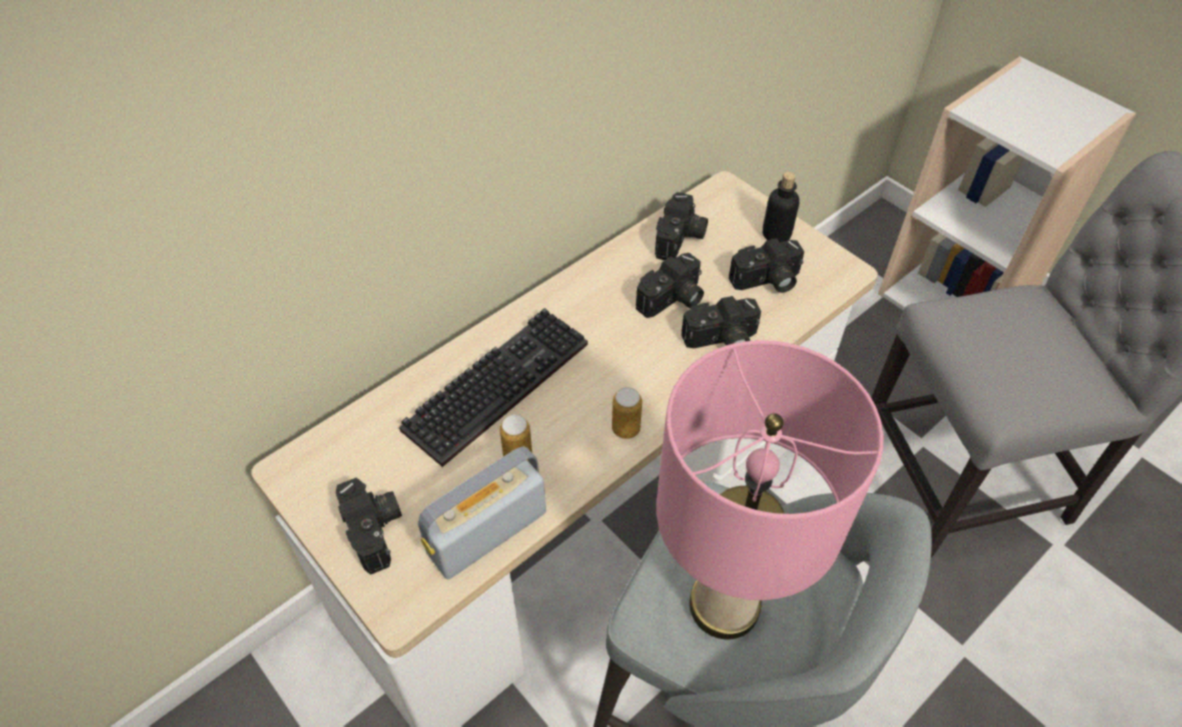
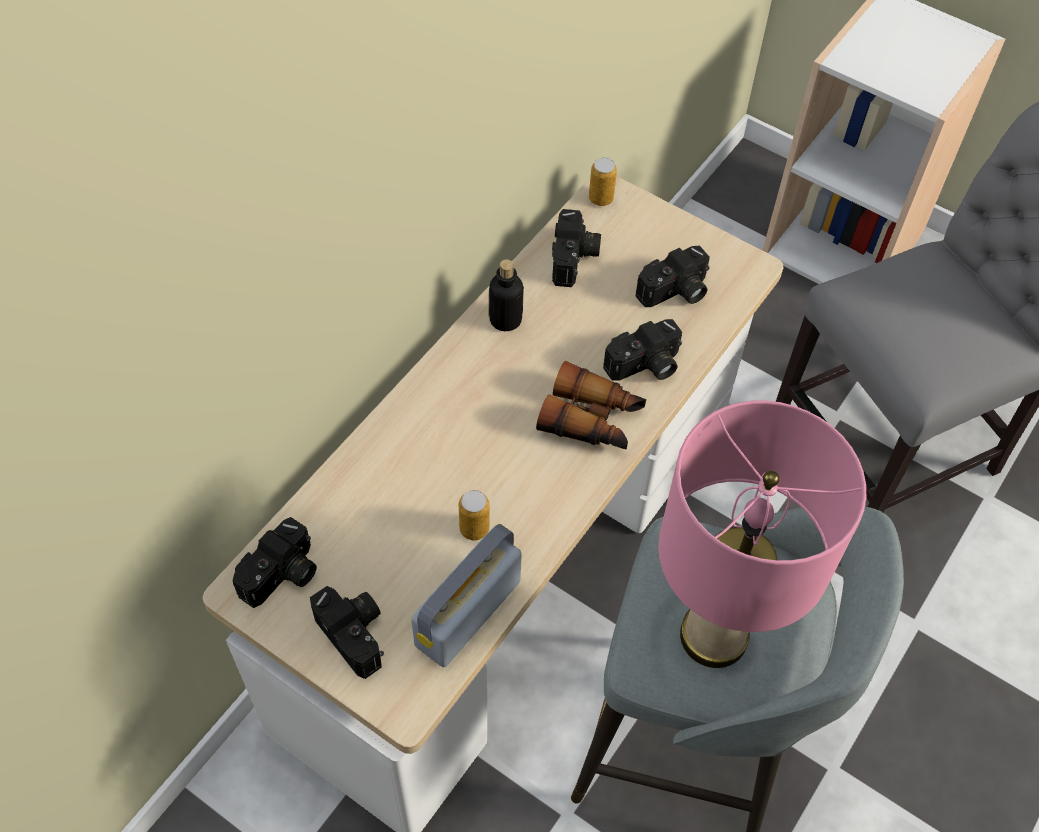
camera: 15 degrees left, 5 degrees up
keyboard [399,308,588,467] -> none
can [612,387,642,439] -> can moved to [589,157,617,206]
camera [636,253,704,318] -> camera moved to [232,517,317,608]
bottle [763,172,800,242] -> bottle moved to [489,259,524,331]
none -> binoculars [536,361,646,449]

